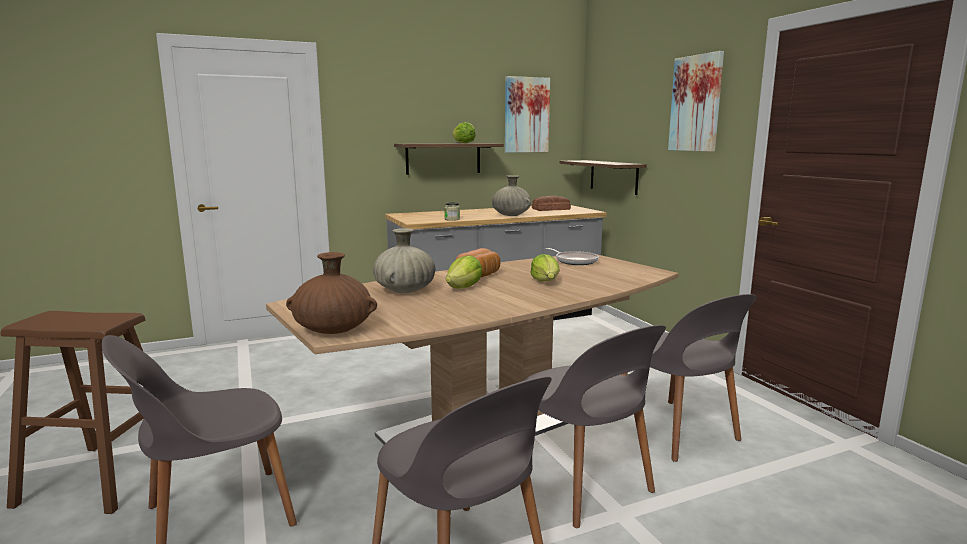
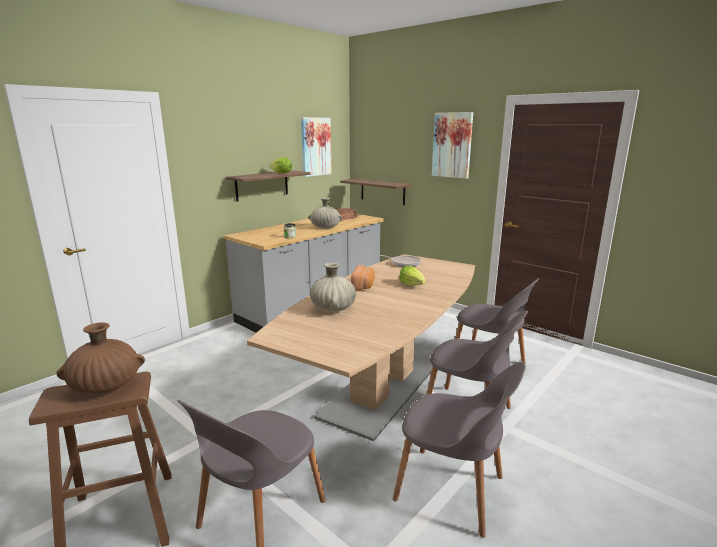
camera: 25 degrees left, 5 degrees up
brown vase [286,252,377,334] -> brown vase moved to [56,322,145,394]
lettuce [446,255,483,289] -> none

